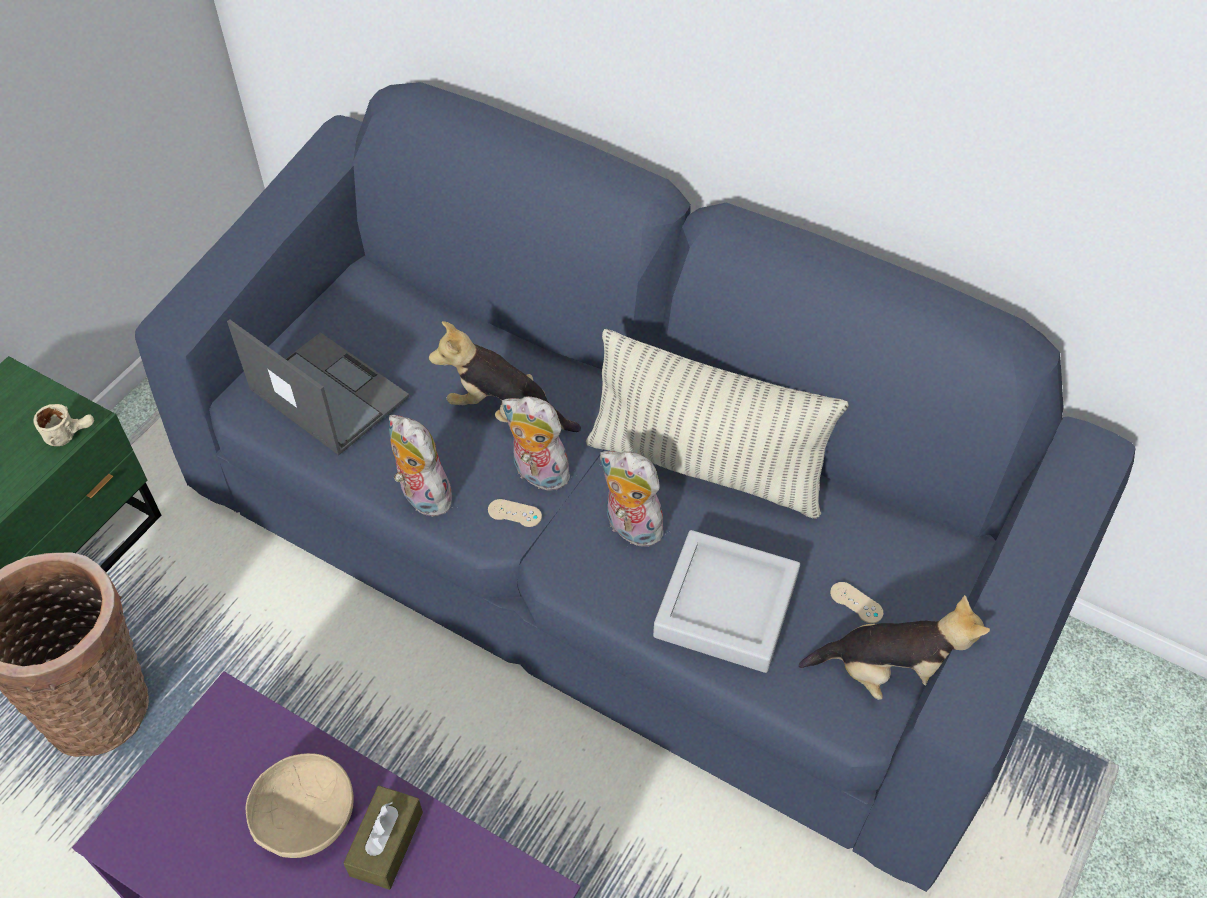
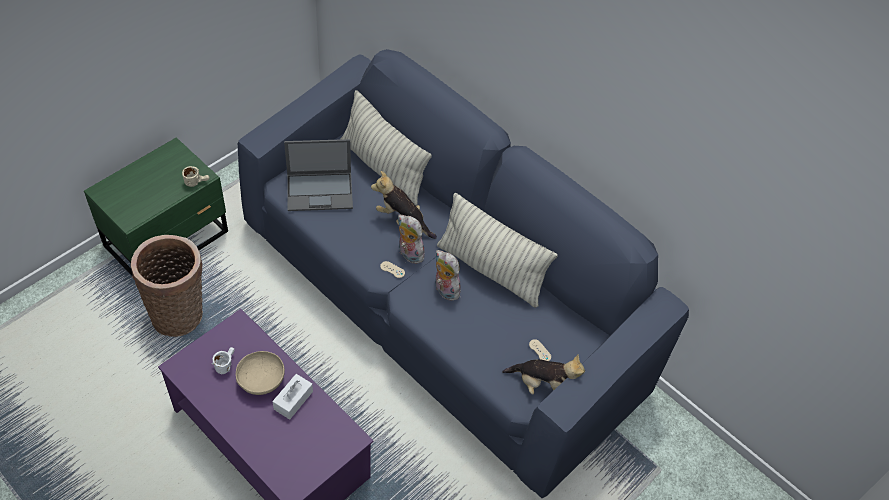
camera: 10 degrees right, 0 degrees up
laptop [227,319,409,455] -> laptop turned 120 degrees clockwise [284,139,353,211]
brown tissue box [344,786,423,890] -> white tissue box [272,374,313,420]
plush toy [389,415,452,517] -> none
grey tray [653,530,800,673] -> none
none -> white mug [212,347,234,375]
none -> pillow [340,90,432,205]

